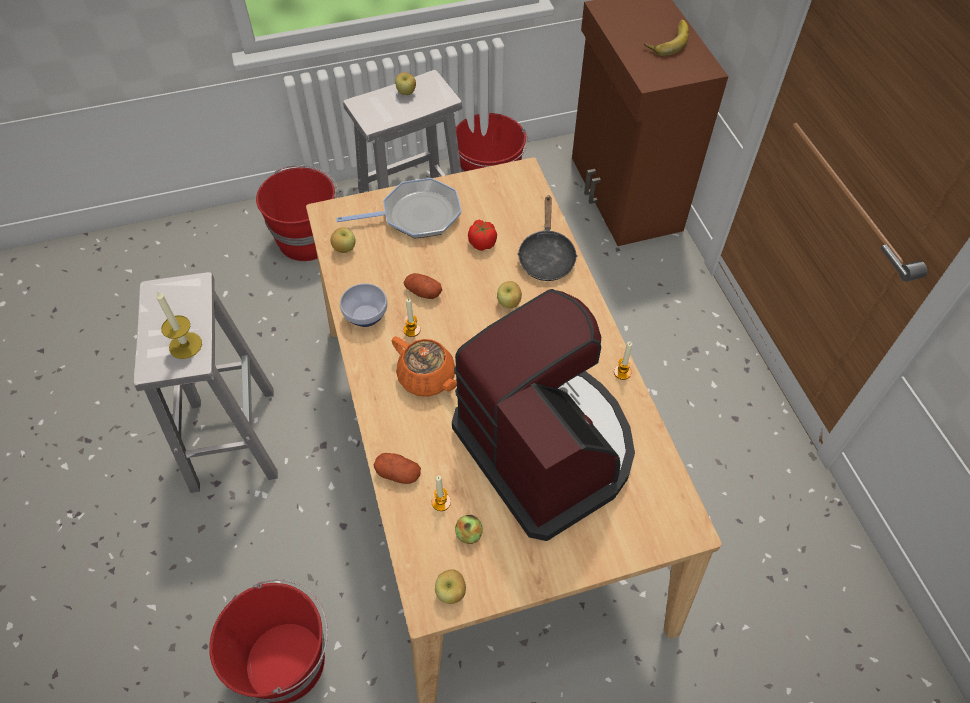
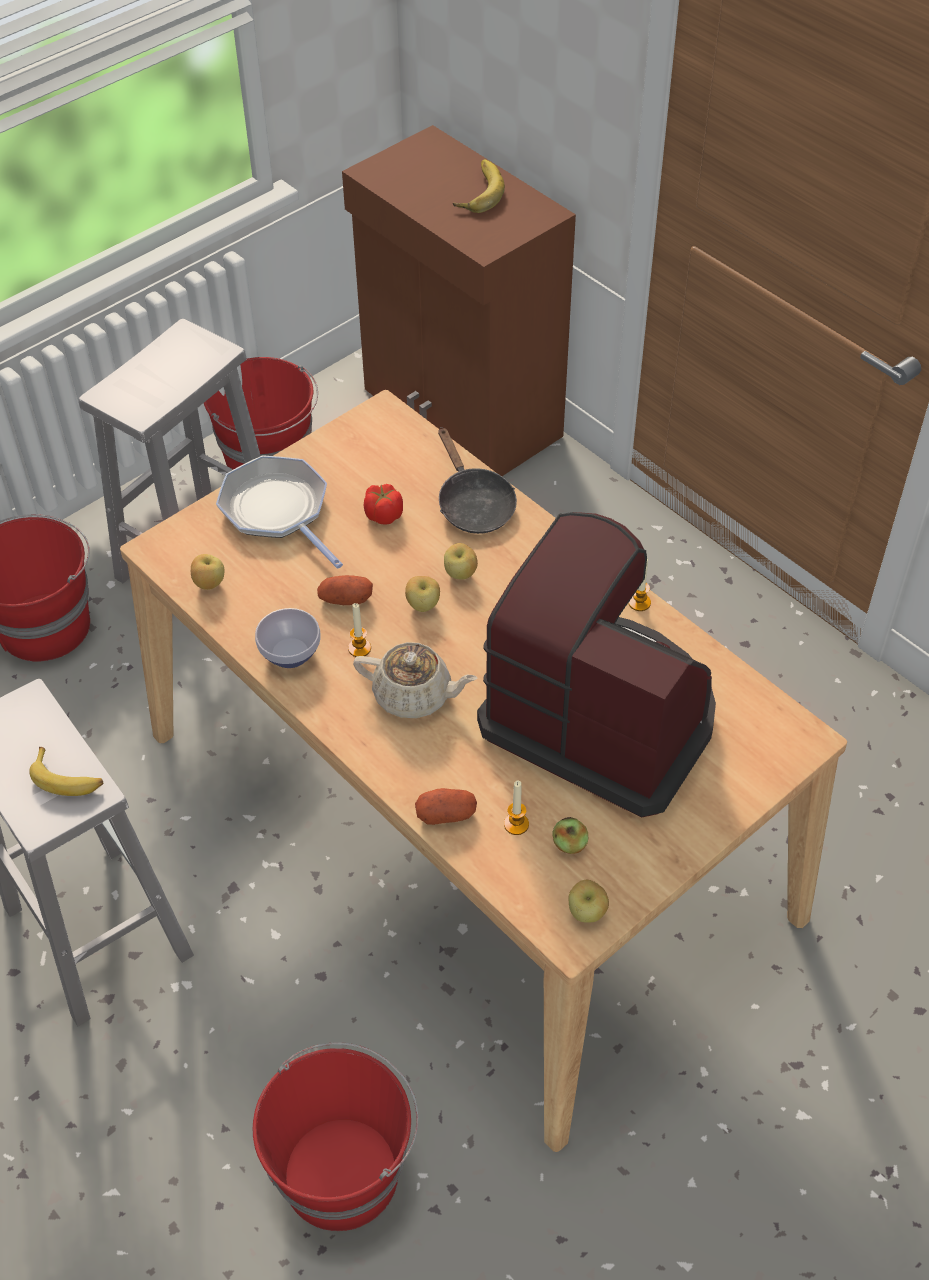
camera: 25 degrees left, 5 degrees down
candle [156,291,202,359] -> banana [29,747,103,796]
frying pan [336,178,462,238] -> frying pan turned 90 degrees counterclockwise [216,455,343,569]
orange teapot [391,336,457,397] -> beige teapot [353,642,478,718]
apple [395,72,416,95] -> apple moved to [405,576,440,612]

